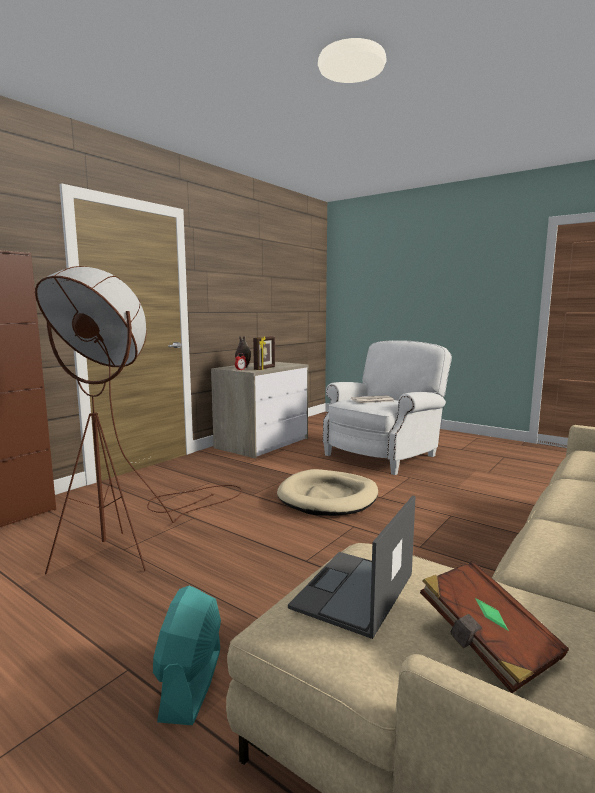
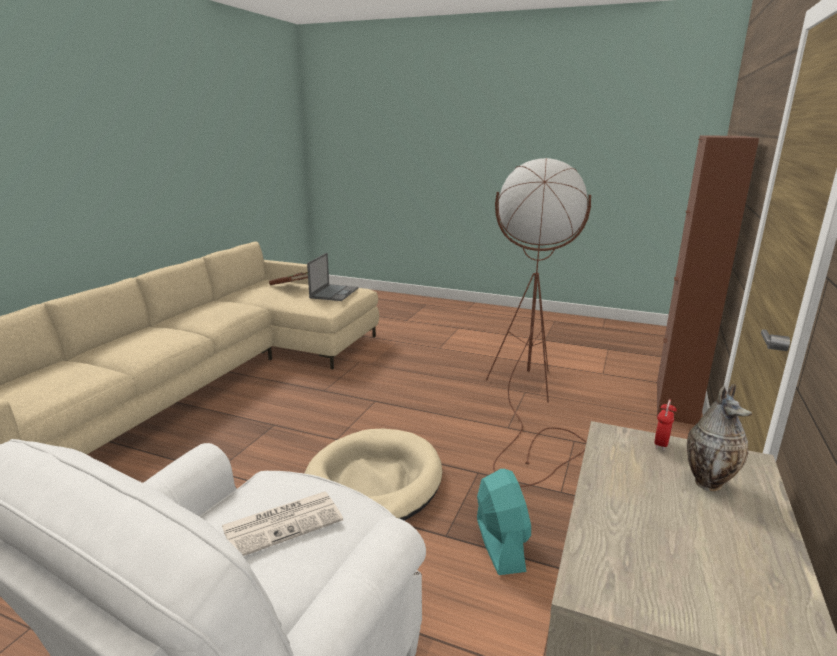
camera: 165 degrees right, 10 degrees up
turquoise fan [153,586,221,725] -> turquoise fan moved to [477,469,531,575]
picture frame [253,336,275,370] -> none

